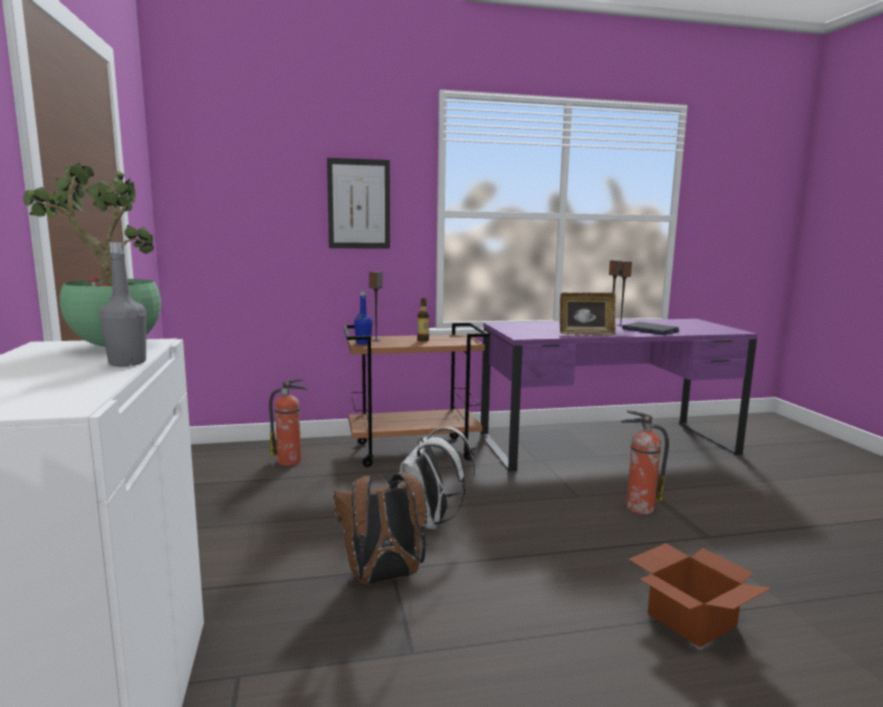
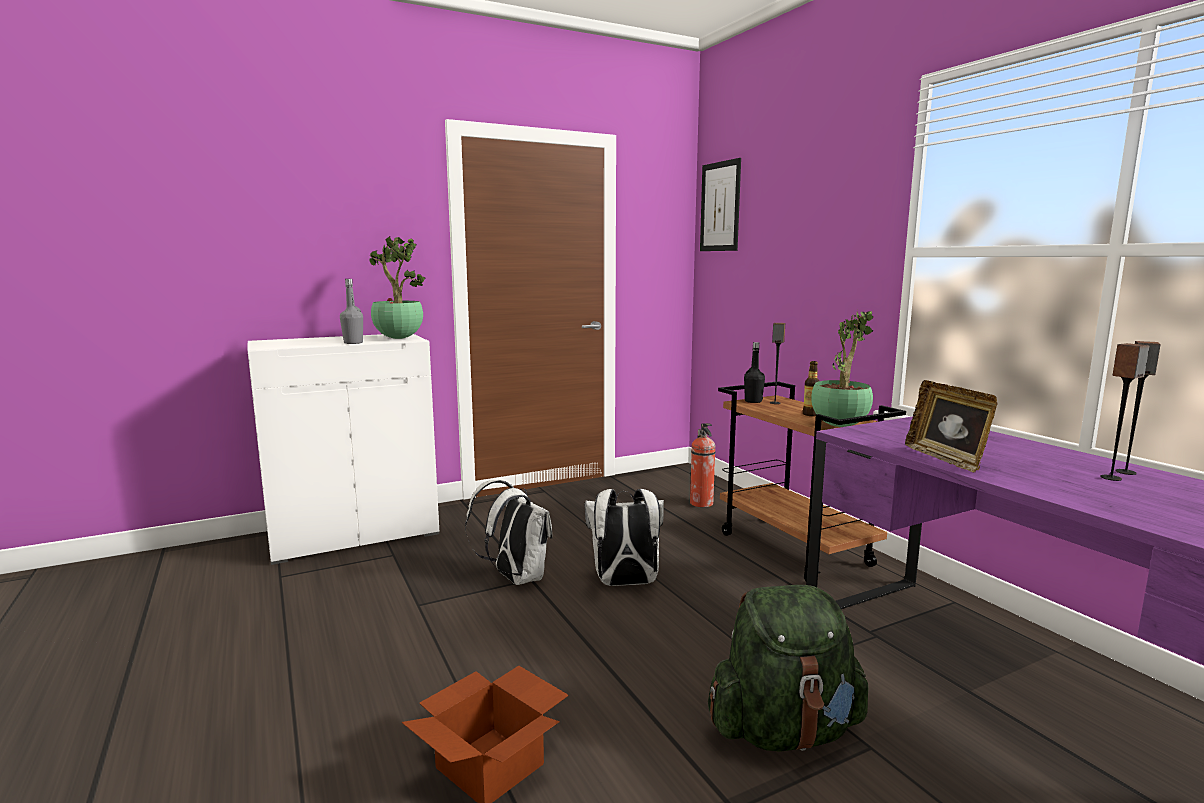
camera: 75 degrees right, 0 degrees up
picture [327,158,390,249] -> picture moved to [700,158,741,251]
brown backpack [333,472,427,585] -> white backpack [465,480,552,585]
blue bottle [354,291,373,345] -> black bottle [744,342,765,403]
fire extinguisher [621,410,669,514] -> green backpack [708,585,868,752]
laptop [622,322,679,335] -> none
none -> potted plant [811,311,873,427]

